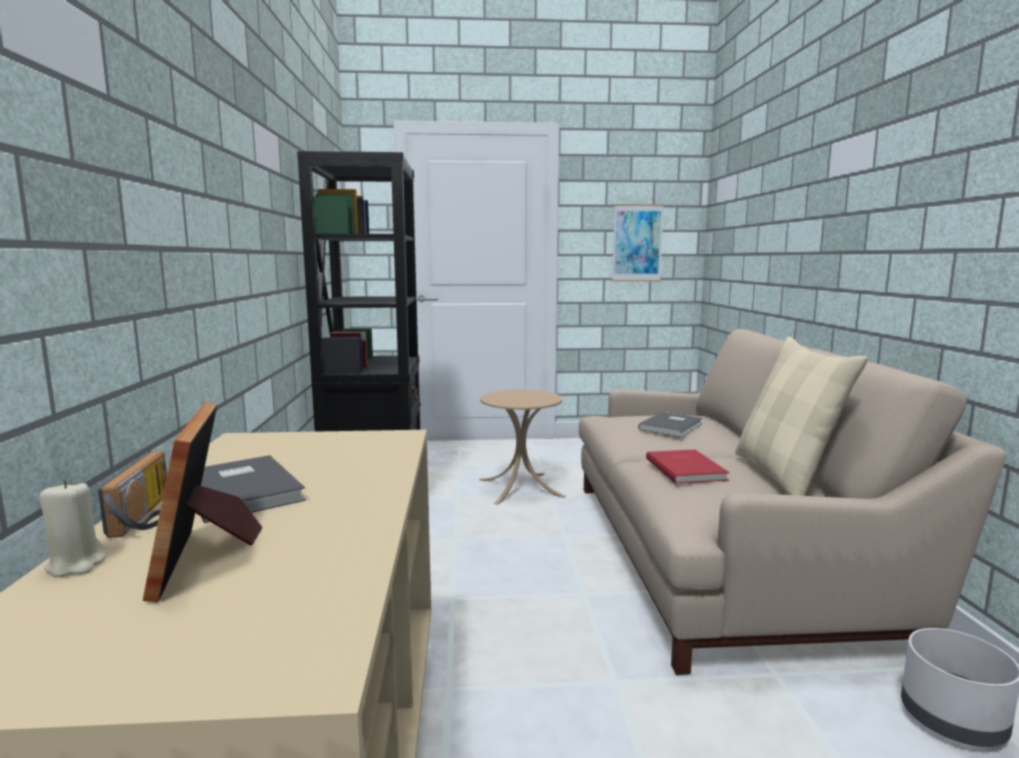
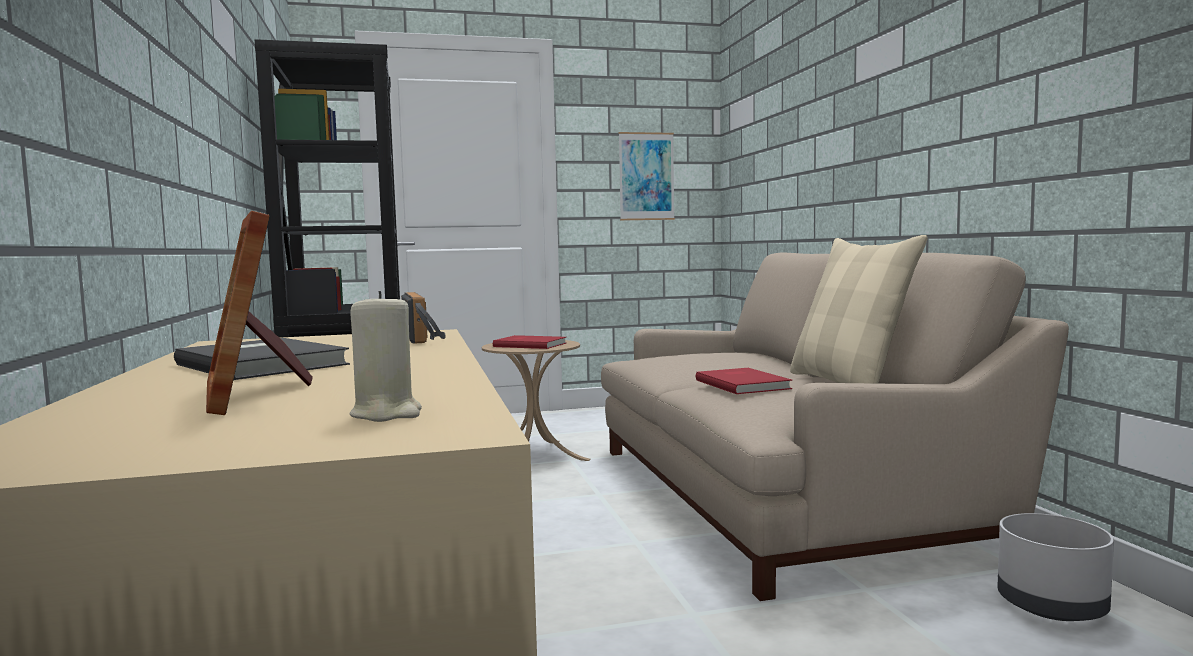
camera: 10 degrees left, 5 degrees down
beige candle [40,480,107,577] -> beige candle moved to [349,291,422,422]
radio [98,451,167,538] -> radio moved to [401,292,445,344]
grey book [638,412,703,437] -> none
none -> red book [493,335,566,349]

